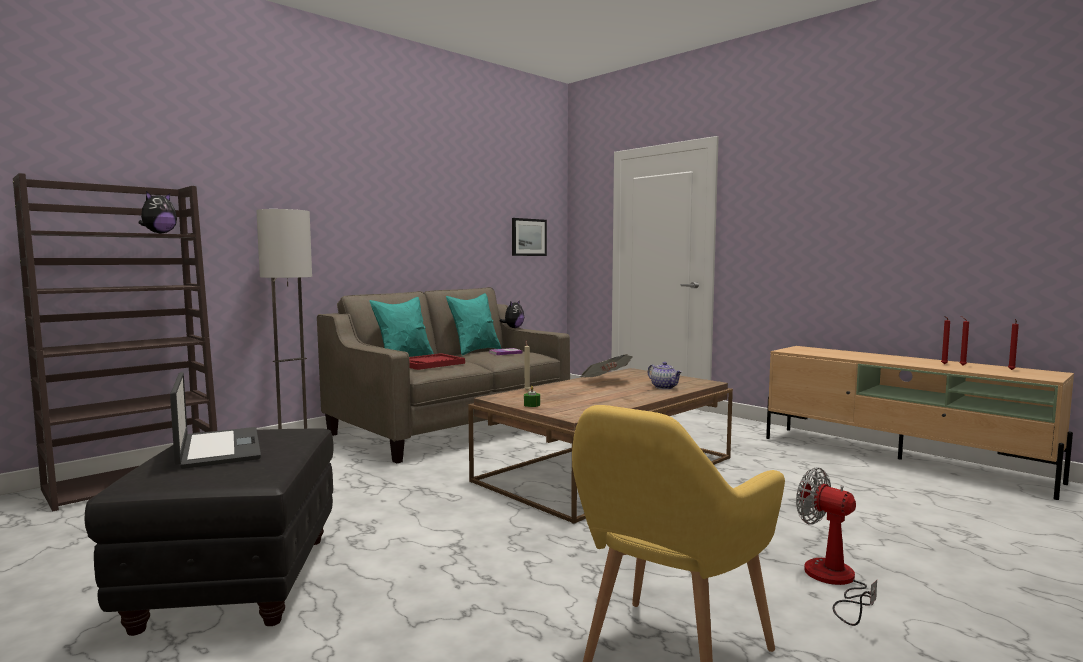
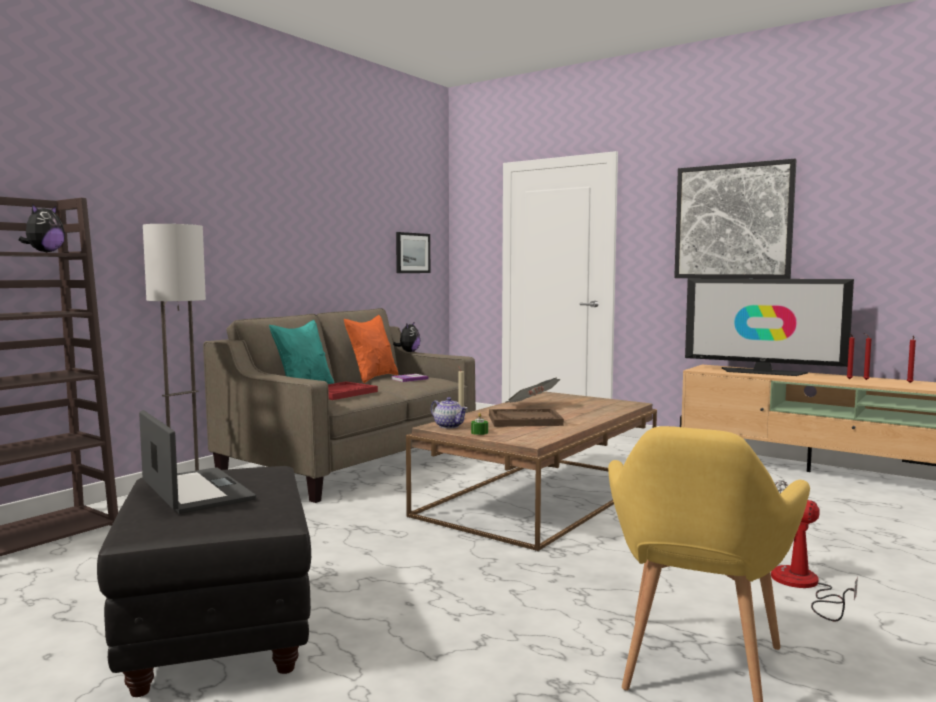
camera: 10 degrees left, 0 degrees up
turquoise pillow [446,293,501,356] -> orange pillow [344,315,398,383]
teapot [648,362,682,389] -> teapot moved to [431,397,468,429]
none -> brown tray [489,408,564,427]
none -> picture [674,159,797,279]
none -> television [685,278,854,376]

